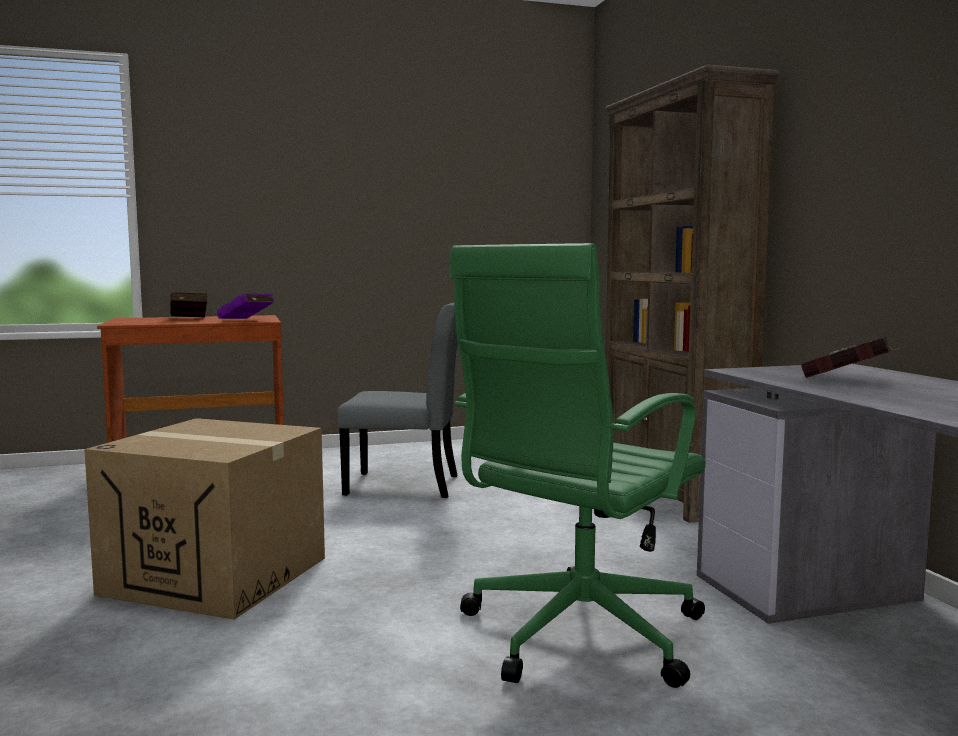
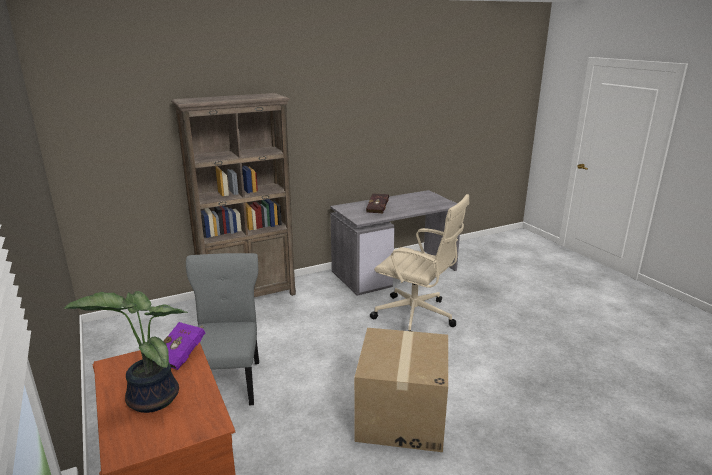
camera: 100 degrees left, 15 degrees up
red book [170,292,207,317] -> potted plant [64,291,188,413]
green office chair [449,243,706,688] -> beige office chair [370,194,469,332]

